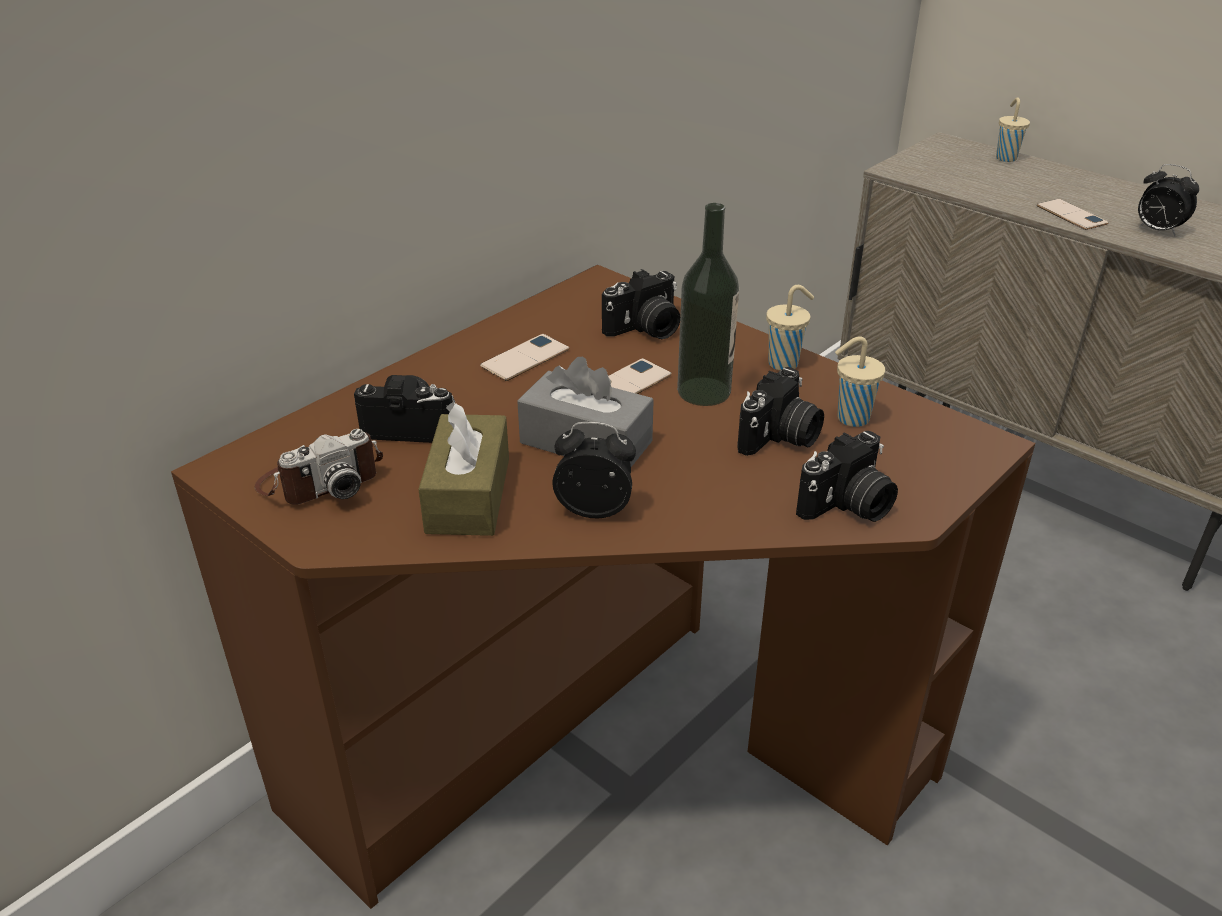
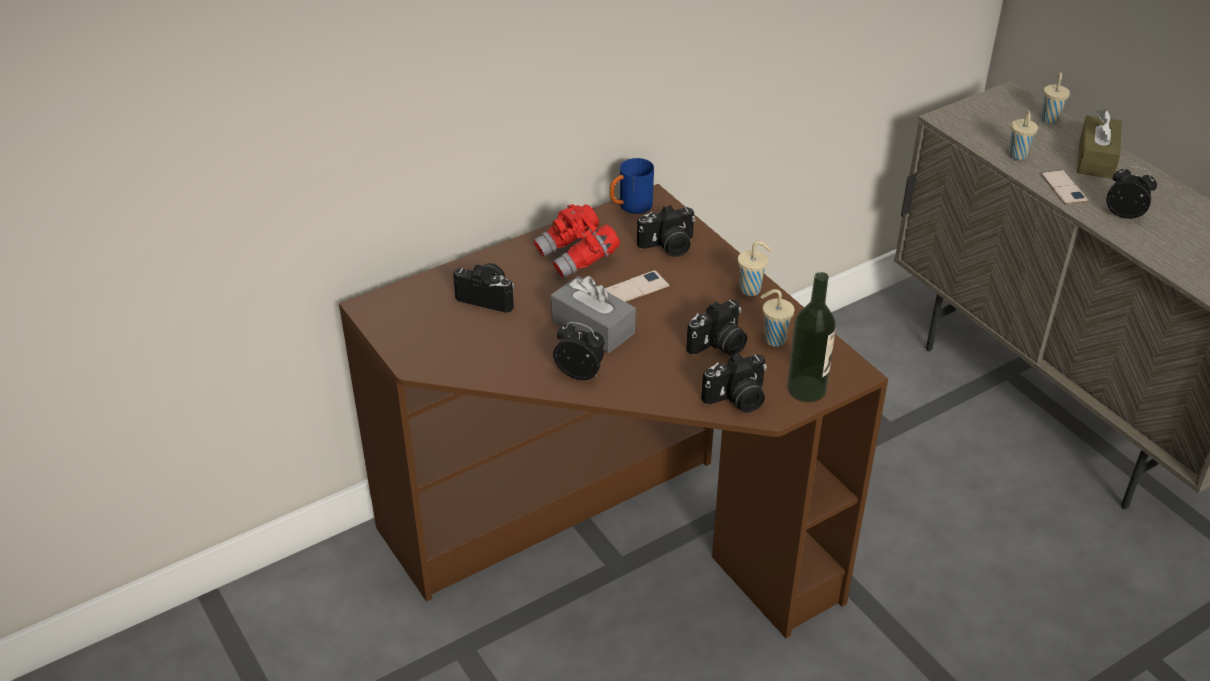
camera: 15 degrees right, 5 degrees up
camera [255,429,383,505] -> none
brown tissue box [418,402,509,536] -> brown tissue box moved to [1077,109,1122,179]
phone [480,334,569,381] -> red binoculars [533,204,620,278]
bottle [677,203,739,406] -> bottle moved to [787,272,836,402]
alarm clock [1138,164,1199,236] -> alarm clock turned 150 degrees clockwise [1106,166,1157,219]
none -> blue mug [610,158,654,214]
none -> beige cup [1009,110,1038,160]

